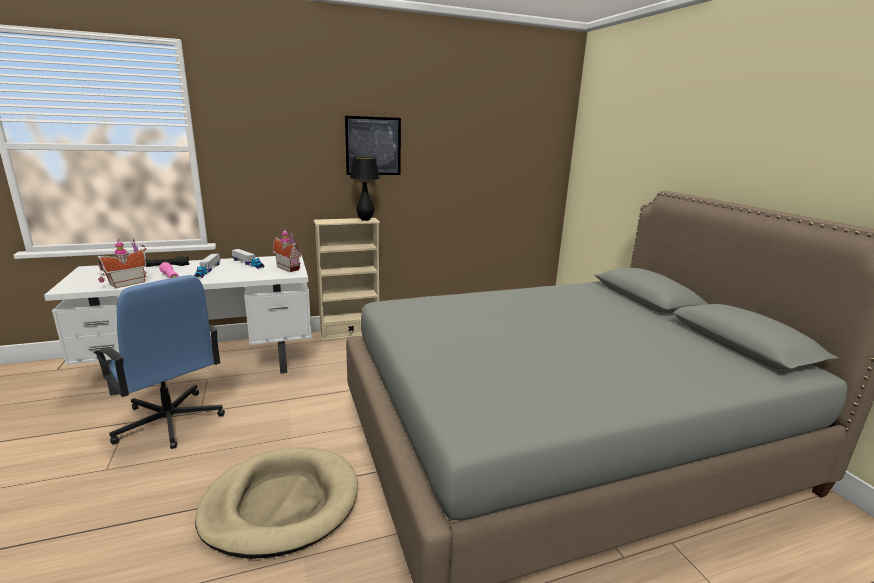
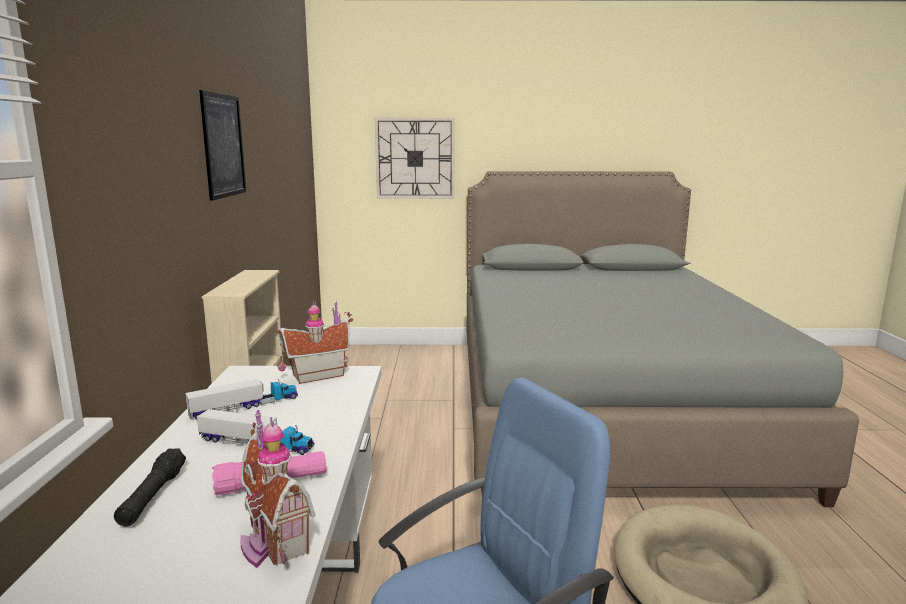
camera: 70 degrees left, 5 degrees down
black table lamp [350,157,380,221] -> none
none -> wall clock [375,118,455,199]

